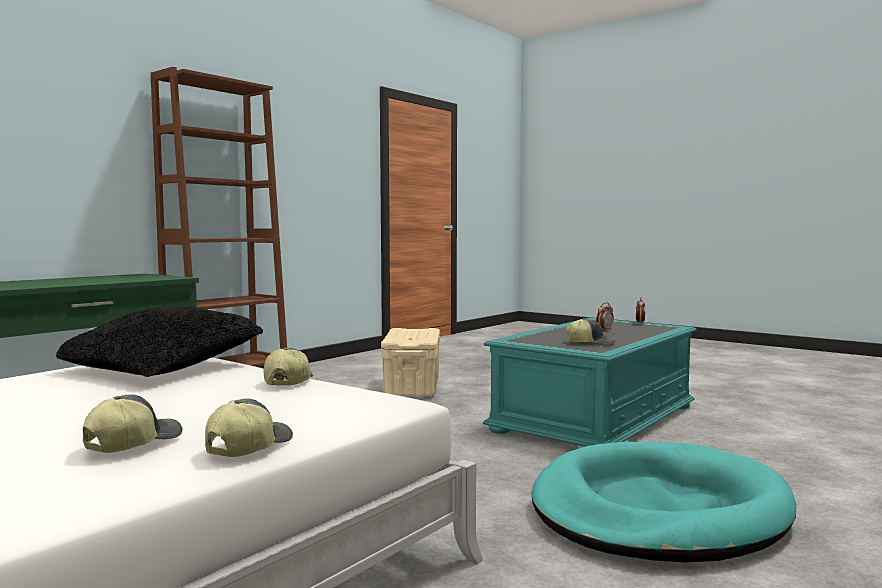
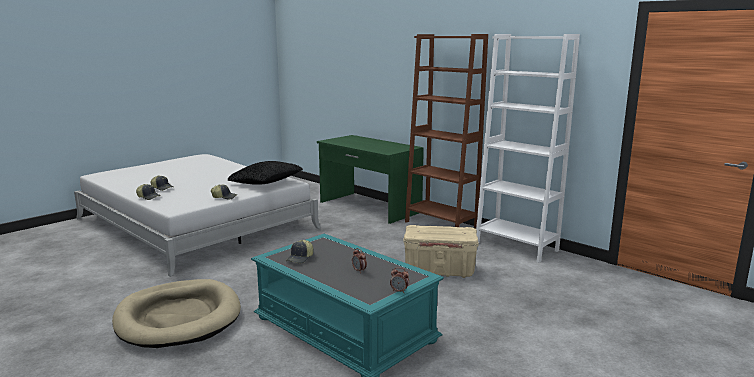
camera: 95 degrees right, 10 degrees up
turquoise dog bed [531,442,797,562] -> beige dog bed [112,279,241,348]
none -> white bookcase [476,34,580,263]

